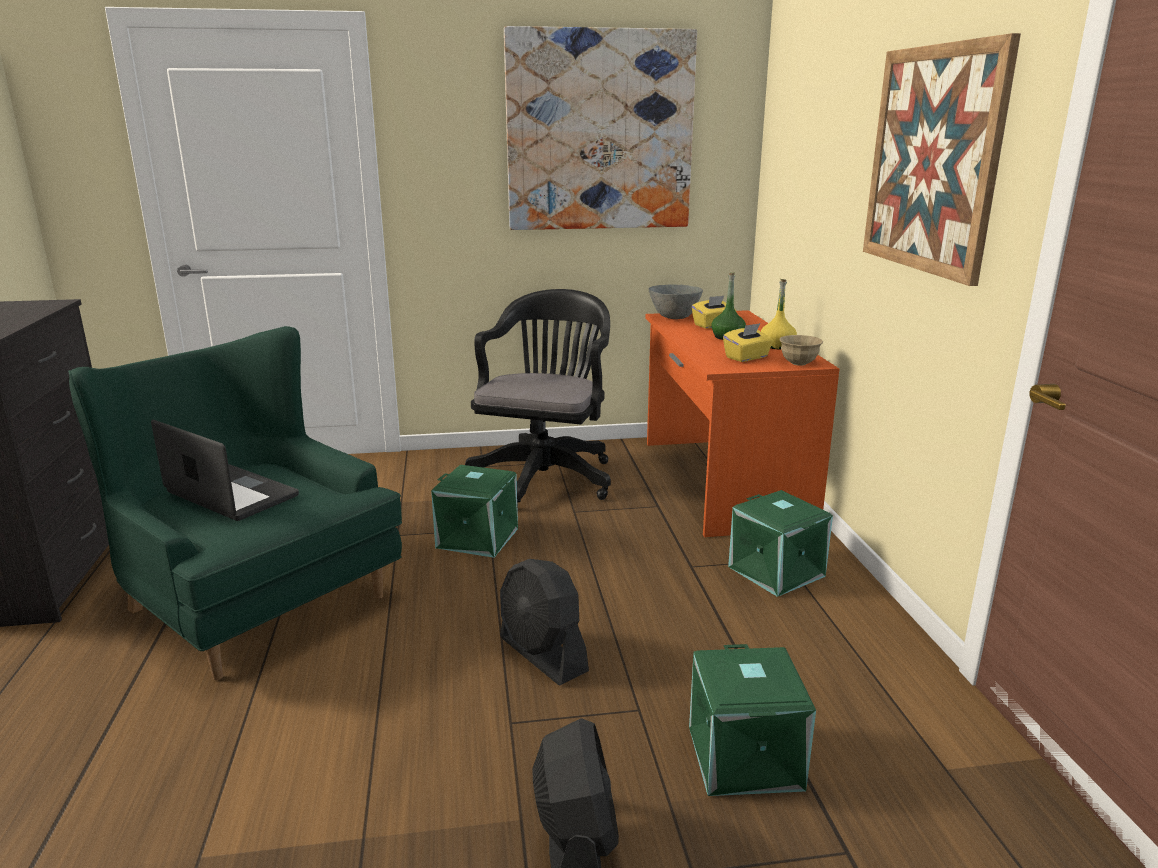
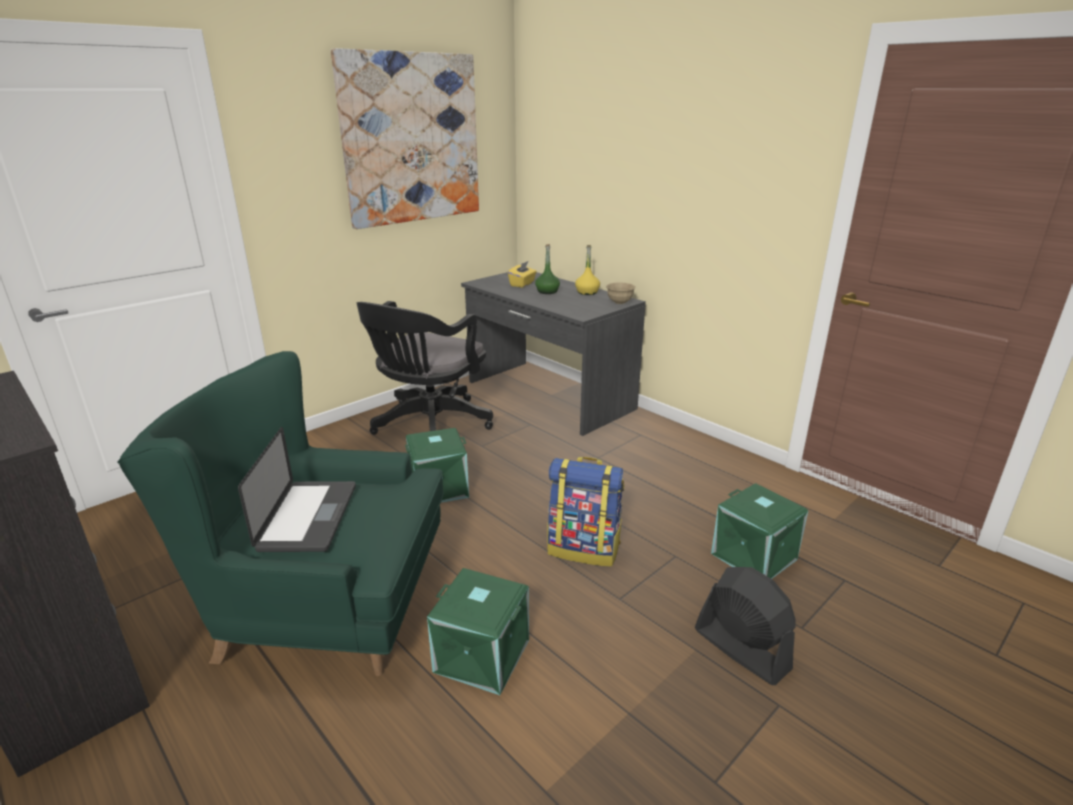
camera: 35 degrees left, 5 degrees up
laptop [151,420,299,521] -> laptop turned 90 degrees clockwise [238,427,356,552]
black office chair [465,289,611,507] -> black office chair turned 135 degrees counterclockwise [356,301,493,435]
black fan [500,559,589,686] -> backpack [547,457,624,567]
orange desk [645,310,839,537] -> grey desk [461,272,646,436]
grey bowl [649,285,703,319] -> none
yellow tissue box [723,323,774,362] -> none
green storage box [728,490,833,597] -> green storage box moved to [427,568,529,695]
picture [863,33,1021,286] -> none

